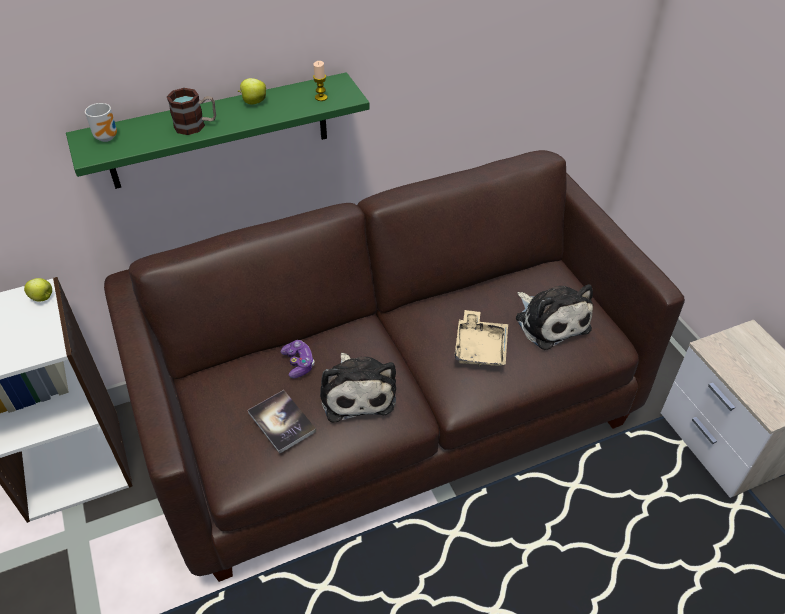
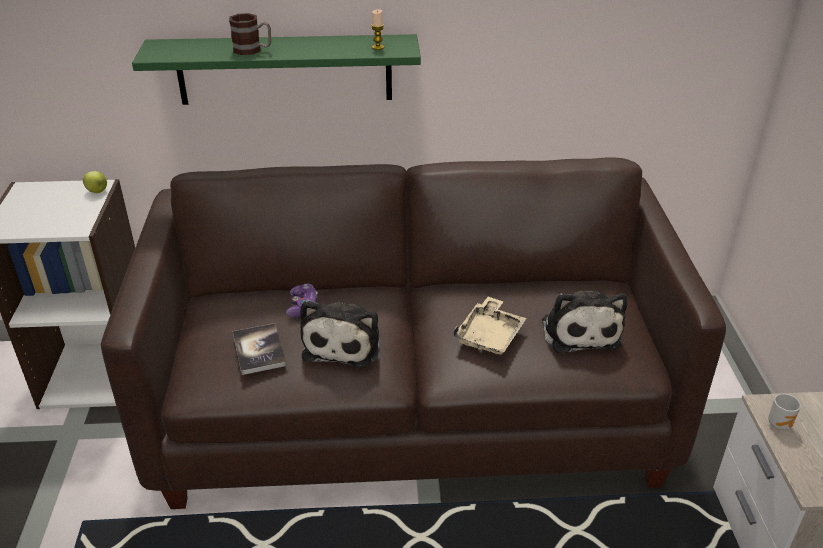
camera: 20 degrees right, 10 degrees down
mug [85,103,117,142] -> mug moved to [768,394,801,430]
apple [238,78,266,104] -> none

